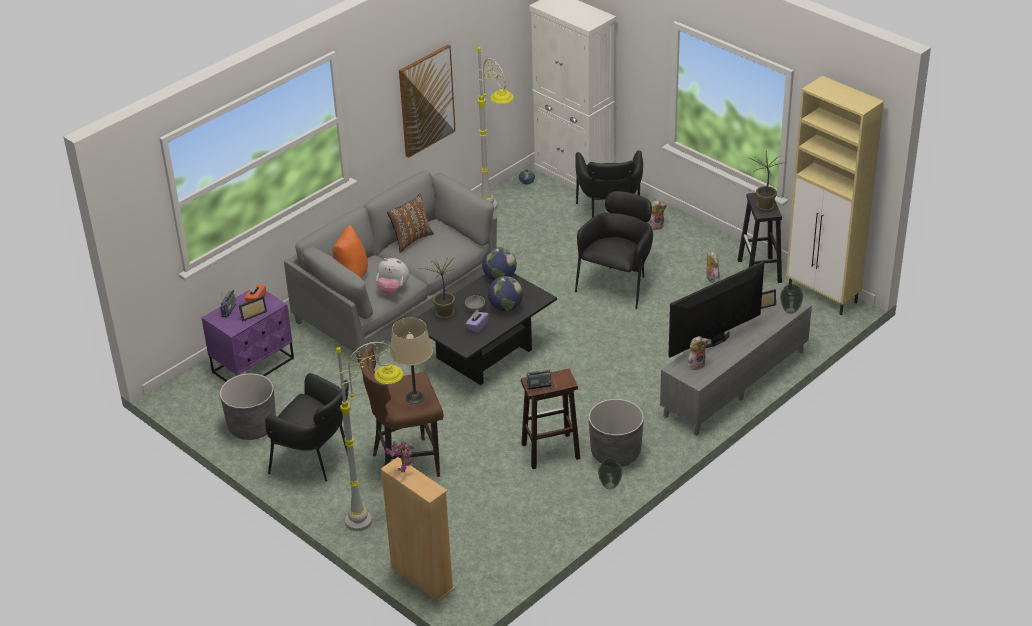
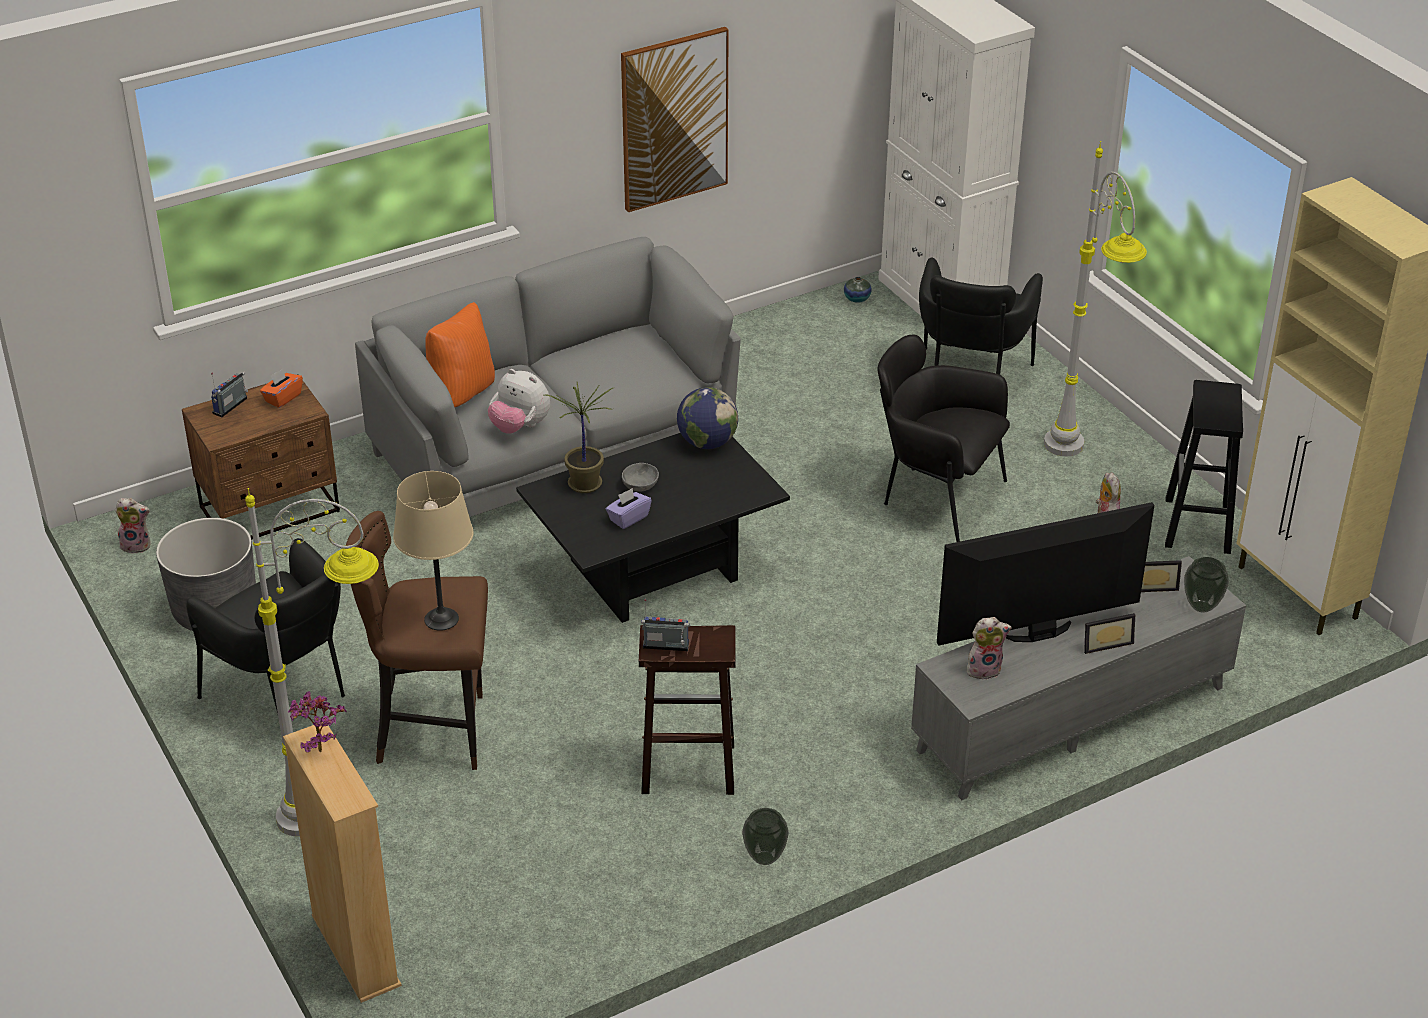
camera: 15 degrees right, 0 degrees up
purple nightstand [202,290,294,382] -> brown nightstand [182,374,340,540]
picture frame [239,296,267,321] -> picture frame moved to [1084,613,1135,654]
brown pillow [387,193,434,253] -> none
grey floor lamp [477,46,514,210] -> grey floor lamp moved to [1044,141,1147,457]
globe [488,276,523,311] -> none
black armchair [575,191,653,309] -> black armchair turned 105 degrees counterclockwise [877,335,1010,542]
grey planter [589,399,644,467] -> none
plush toy [649,200,667,230] -> plush toy moved to [115,498,151,554]
potted plant [748,150,788,211] -> none

